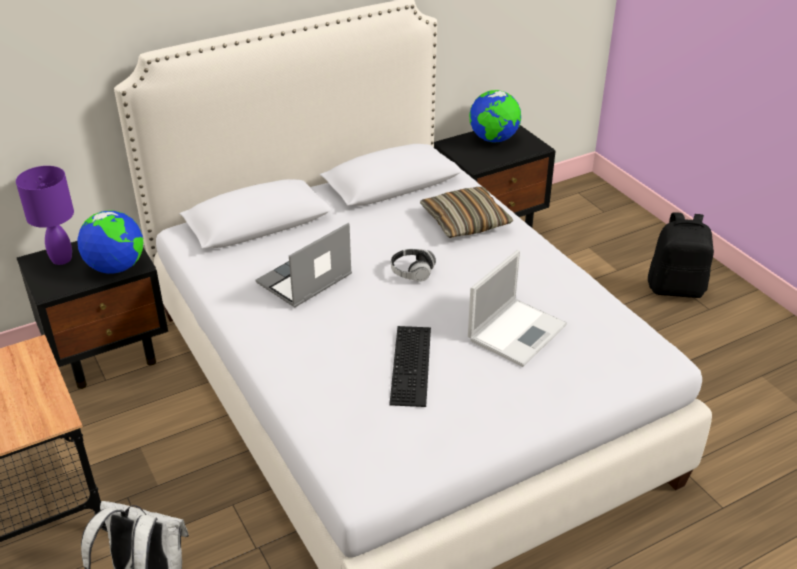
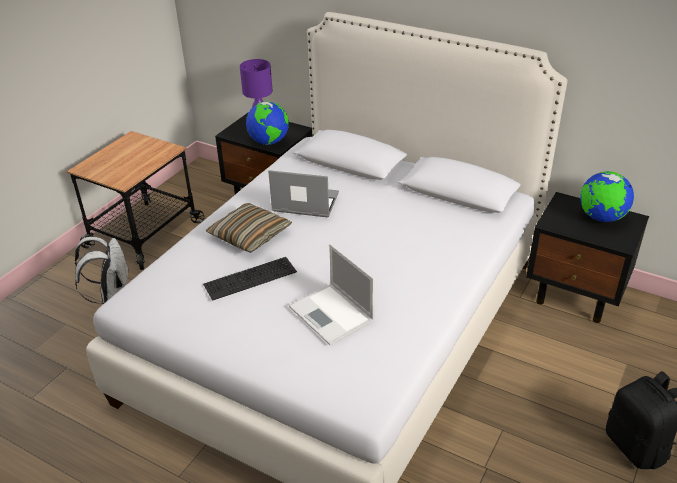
camera: 60 degrees right, 0 degrees up
headphones [391,249,436,282] -> none
pillow [420,187,513,238] -> pillow moved to [206,203,292,253]
laptop [468,250,567,367] -> laptop turned 45 degrees clockwise [289,244,376,346]

